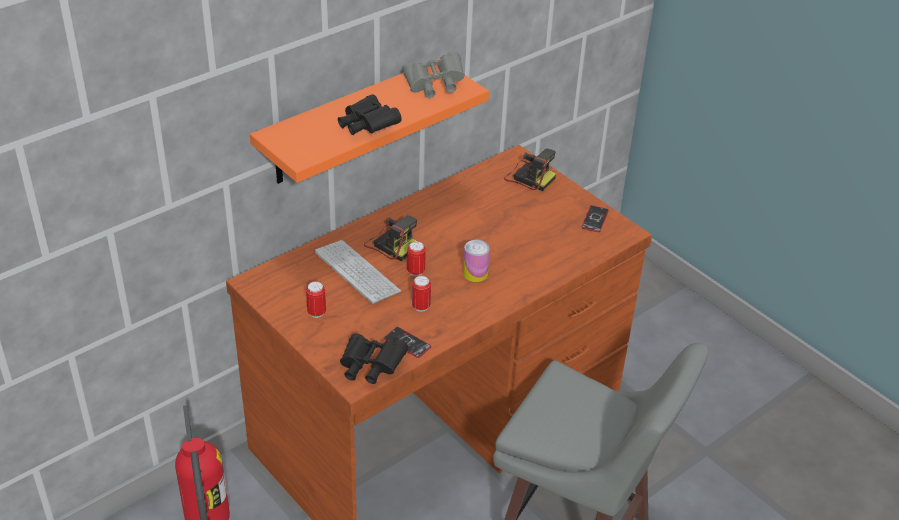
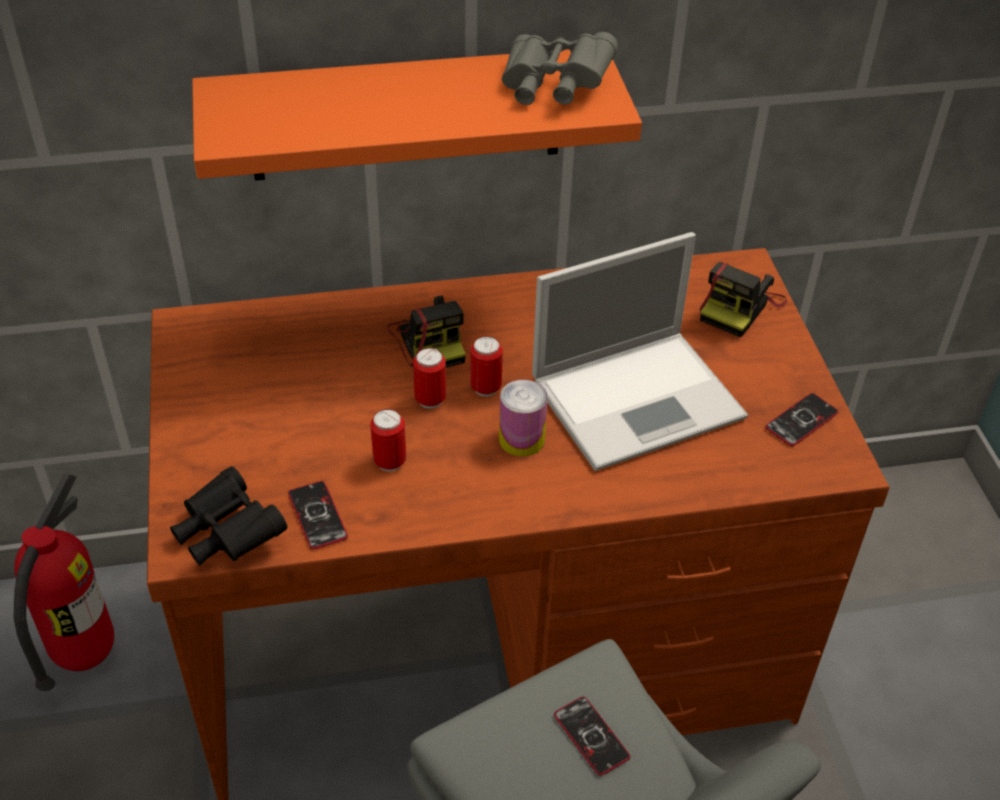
camera: 30 degrees right, 5 degrees up
can [306,281,326,318] -> can moved to [470,336,503,397]
keyboard [315,240,401,304] -> none
black binoculars [338,94,402,135] -> none
camera [504,148,556,191] -> camera turned 60 degrees clockwise [700,262,787,337]
none -> laptop [532,232,748,471]
none -> phone [554,697,630,776]

